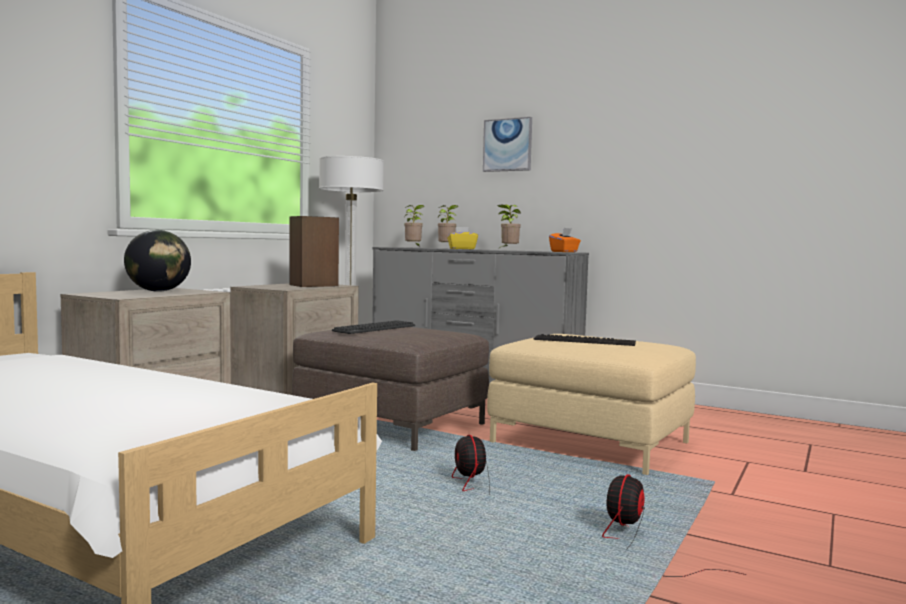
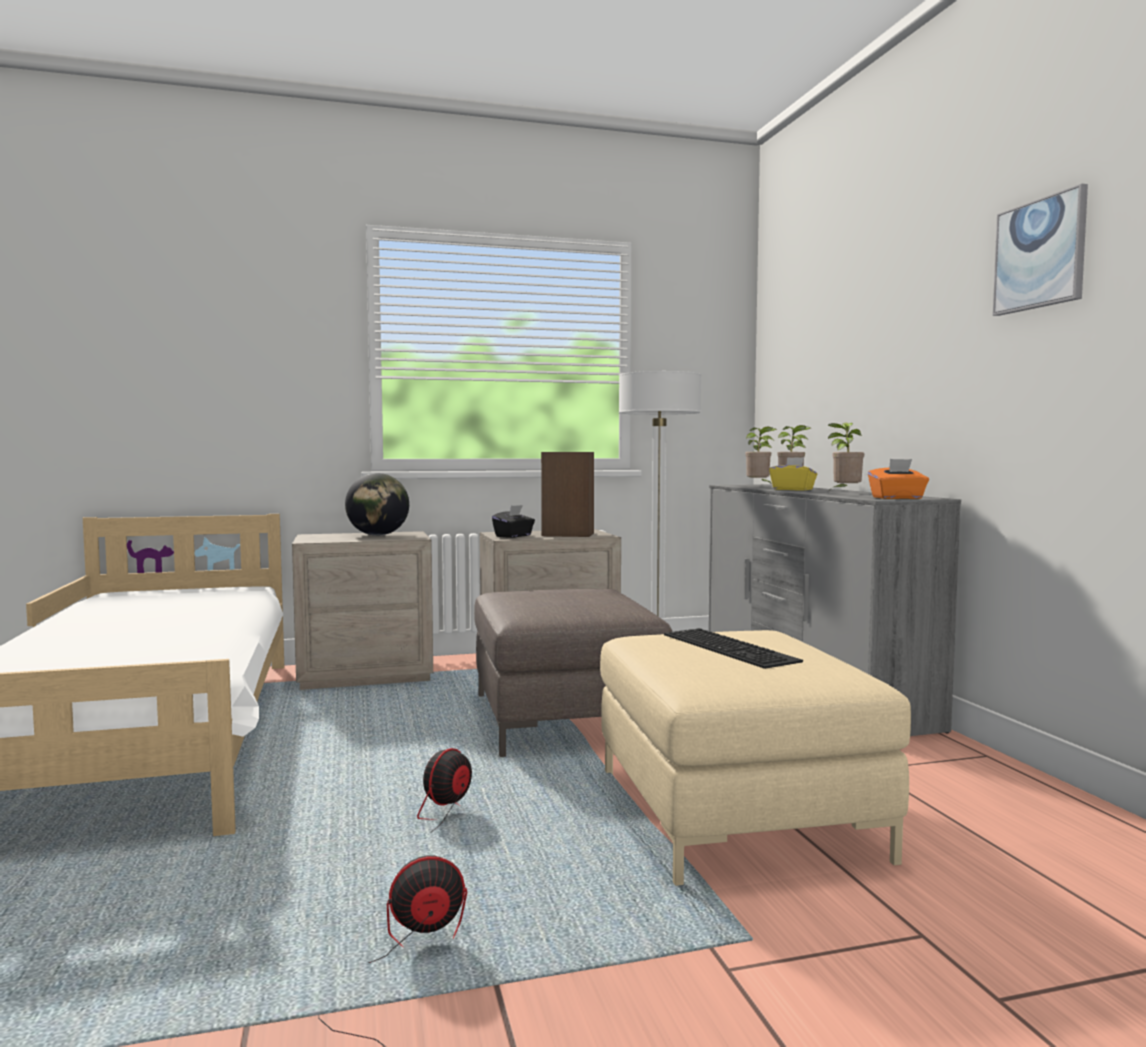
camera: 45 degrees right, 0 degrees up
keyboard [332,320,415,334] -> none
picture [483,117,532,172] -> picture moved to [993,184,1088,316]
none -> black tissue box [492,505,535,538]

